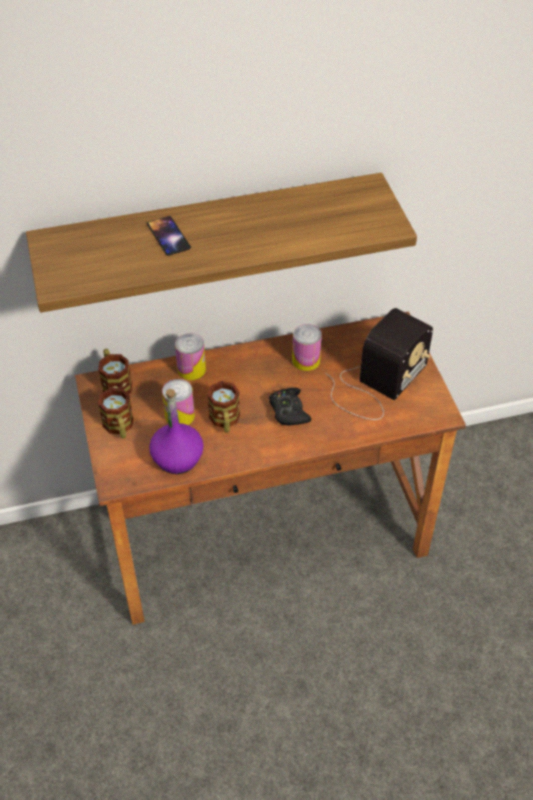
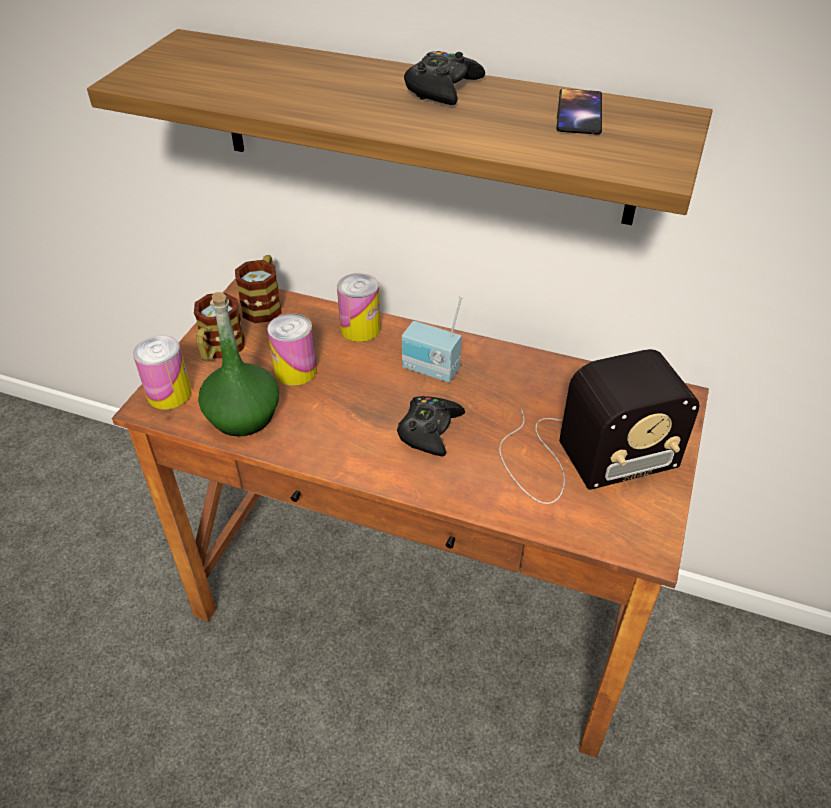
camera: 35 degrees right, 5 degrees down
phone [147,216,191,256] -> phone moved to [557,89,602,135]
purple bottle [149,389,204,474] -> green bottle [198,292,279,436]
mug [207,381,240,433] -> none
can [292,324,322,371] -> can moved to [133,335,191,409]
none -> radio [402,296,463,382]
none -> black game controller [404,51,485,105]

